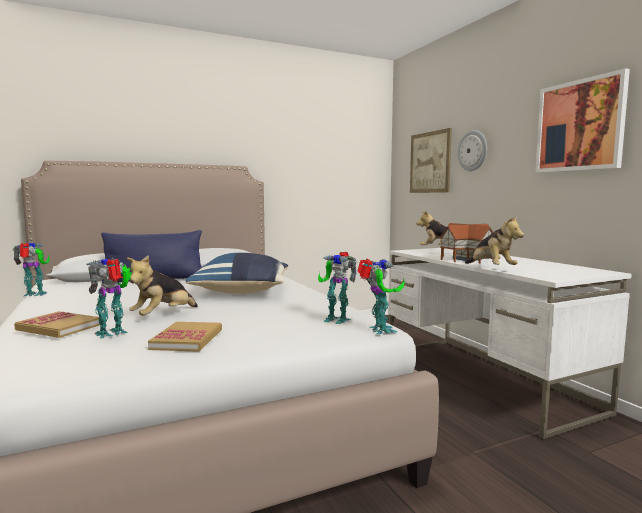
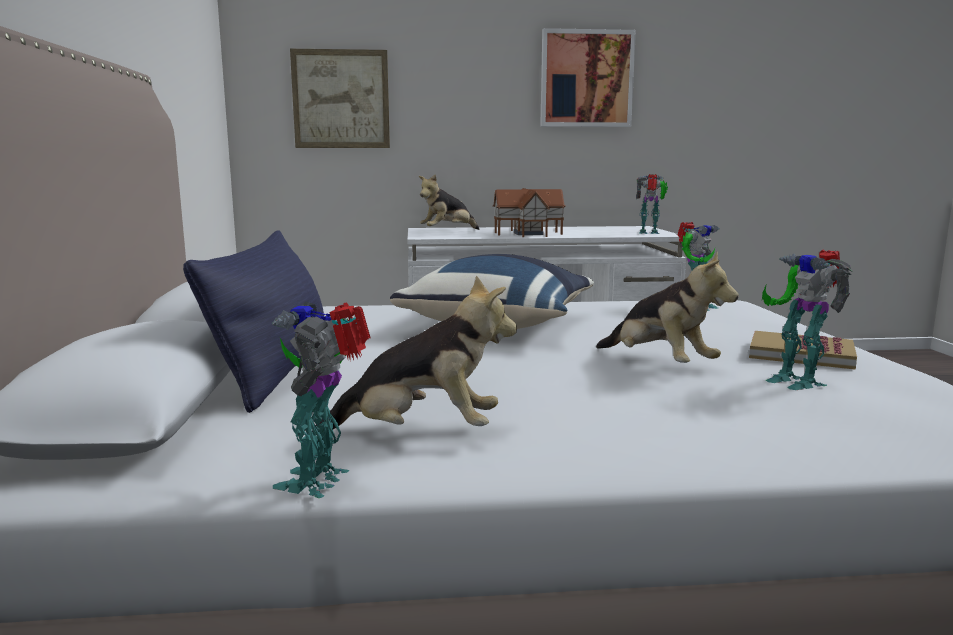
camera: 70 degrees left, 5 degrees up
book [14,311,100,338] -> none
toy robot [357,259,405,334] -> toy robot moved to [636,174,668,234]
wall clock [458,130,487,171] -> none
plush toy [465,216,524,265] -> plush toy moved to [312,276,517,432]

